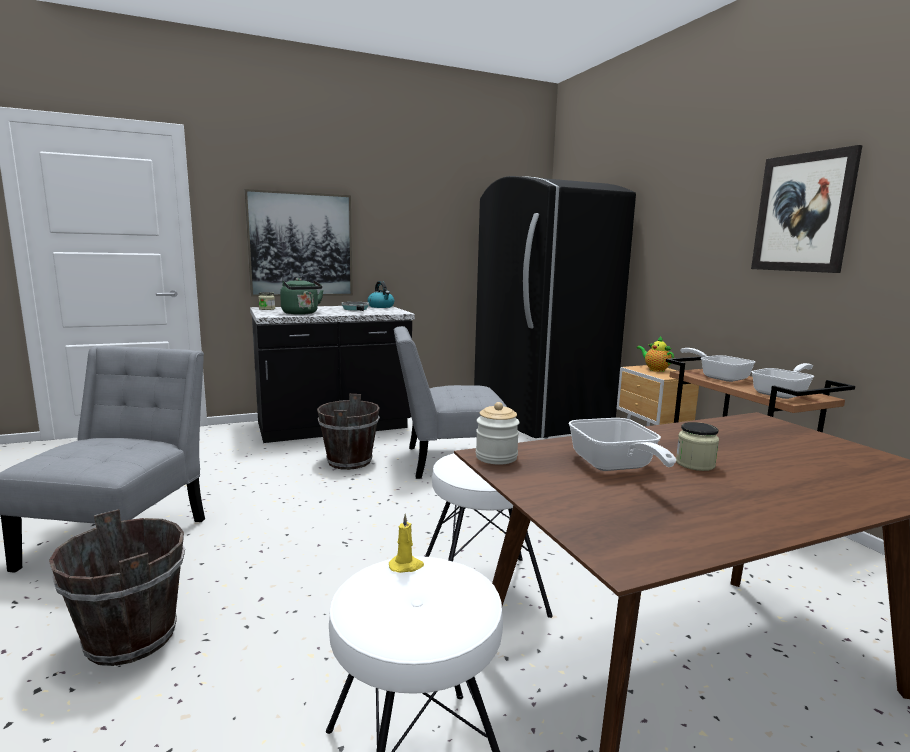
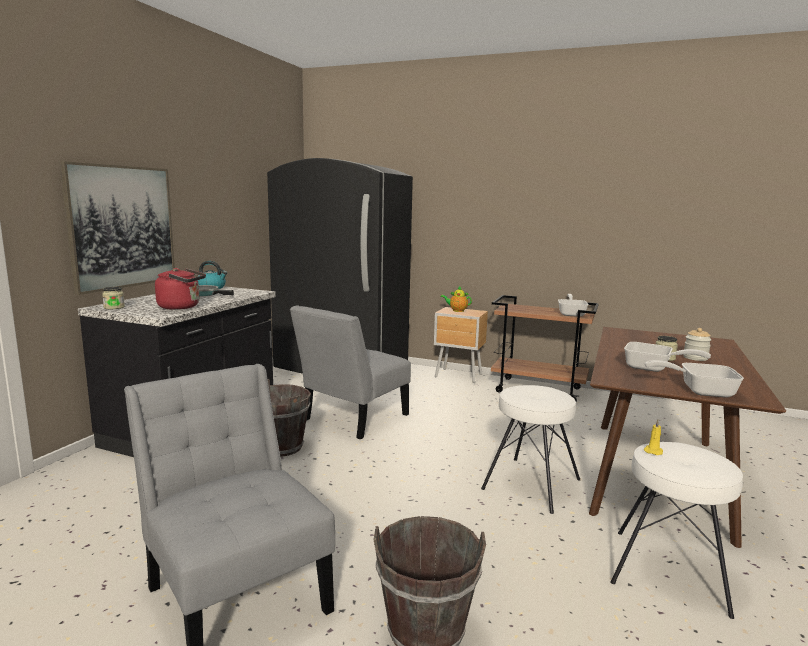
camera: 45 degrees left, 0 degrees up
green kettle [280,278,324,315] -> red kettle [155,268,206,310]
jar [476,402,520,465] -> jar moved to [683,328,712,361]
frying pan [680,348,755,382] -> frying pan moved to [645,360,744,398]
picture [751,145,863,273] -> none

